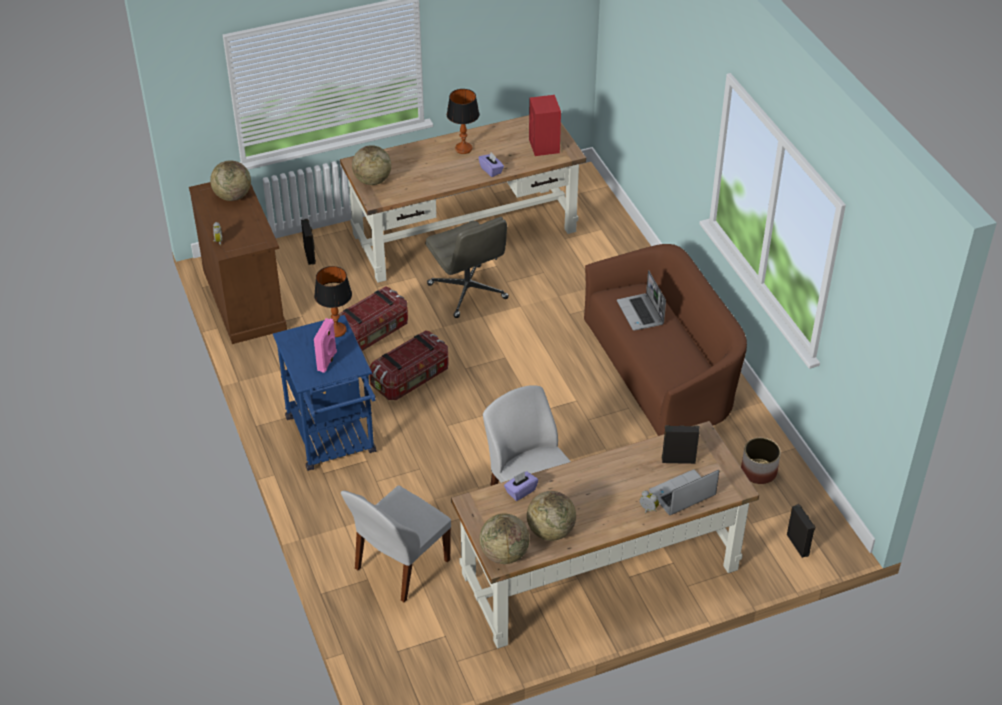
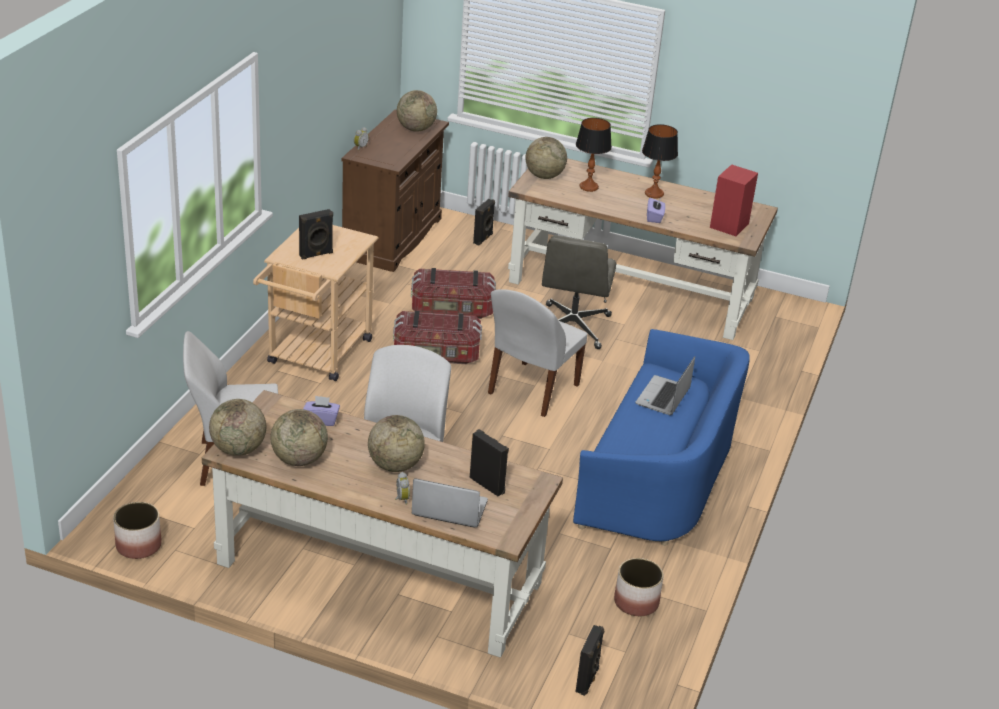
camera: 40 degrees right, 10 degrees down
blue cart [273,315,376,471] -> beige cart [253,225,378,381]
table lamp [314,266,352,337] -> table lamp moved to [576,118,612,192]
pink speaker [314,318,337,373] -> black speaker [299,209,333,260]
brown sofa [584,244,747,436] -> blue sofa [573,329,750,546]
none -> planter [113,502,162,559]
none -> globe [368,415,425,472]
none -> white chair [488,289,588,417]

